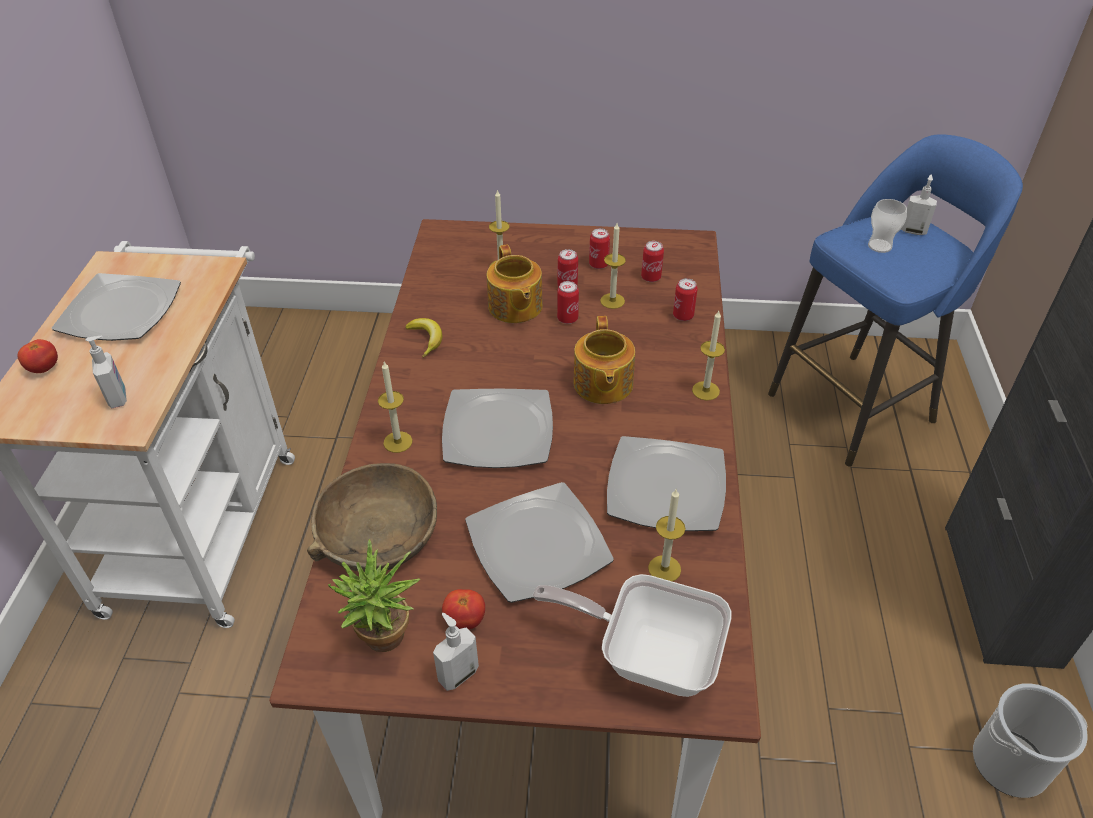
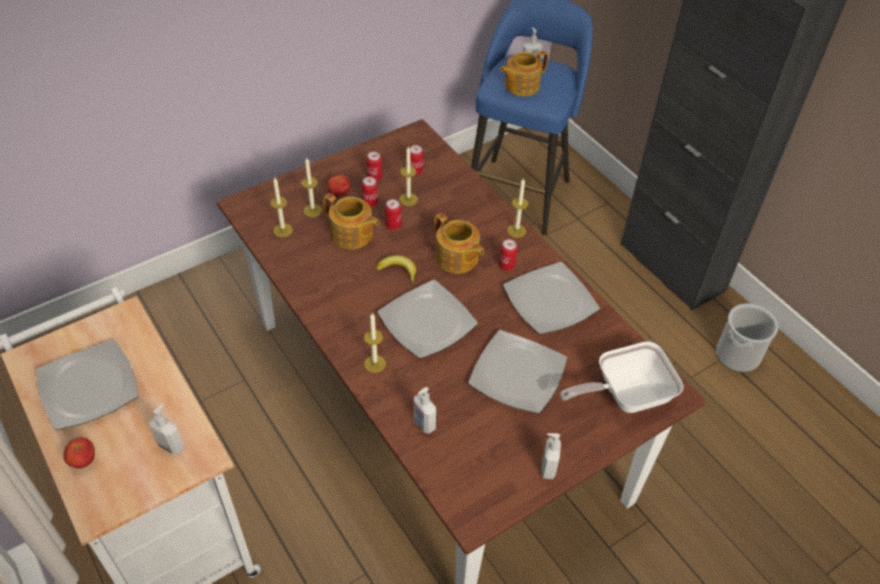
camera: 40 degrees left, 5 degrees up
brown bowl [307,463,437,572] -> soap dispenser [414,387,436,434]
potted plant [328,539,420,652] -> none
banana [405,318,442,358] -> banana moved to [376,255,416,284]
tomato [442,589,485,629] -> tomato moved to [327,175,350,197]
candle [648,488,685,582] -> candle moved to [270,178,293,237]
can [673,278,697,321] -> can moved to [499,239,518,271]
cup [868,199,907,253] -> teapot [500,51,548,96]

